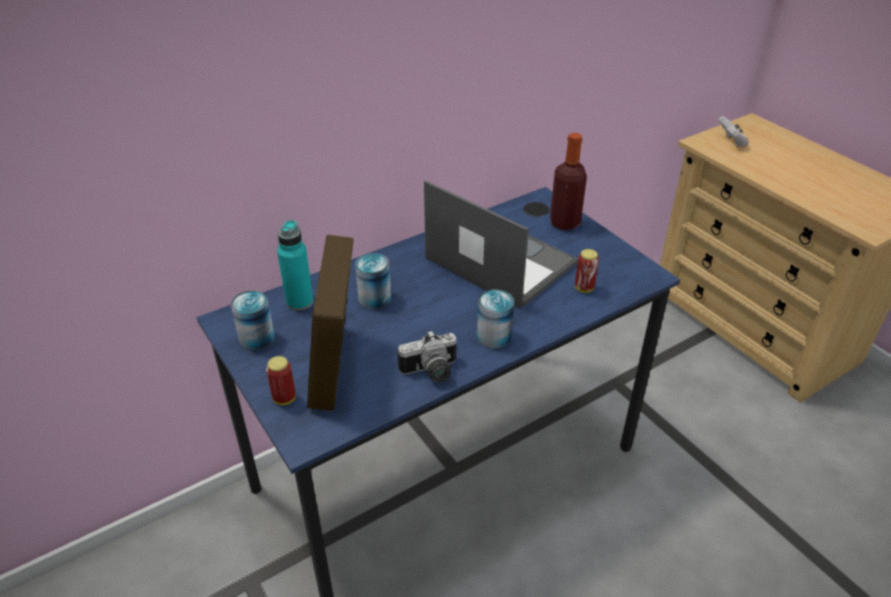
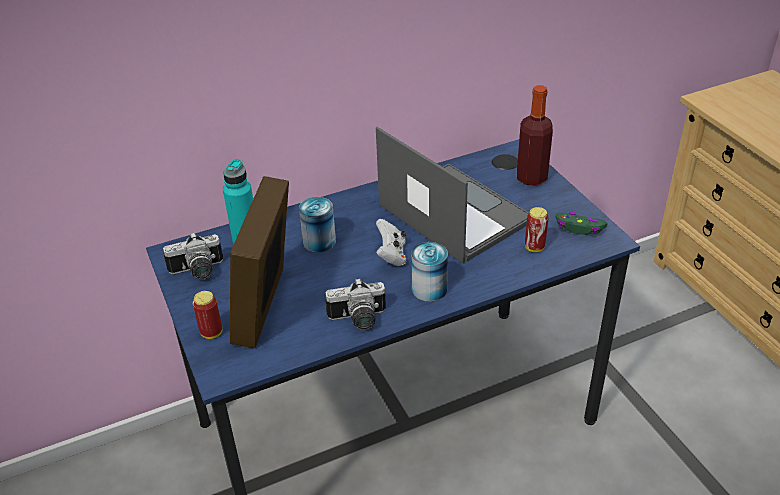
camera: 10 degrees right, 0 degrees up
can [231,291,274,350] -> camera [163,232,223,280]
white game controller [719,116,749,147] -> white game controller moved to [376,219,406,266]
none -> green game controller [555,211,608,235]

